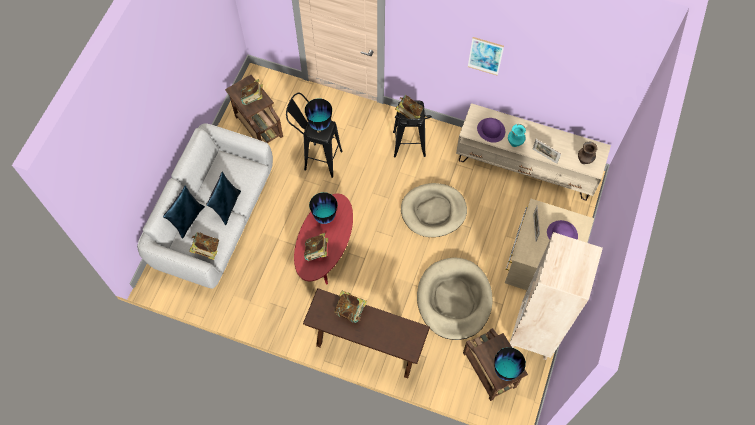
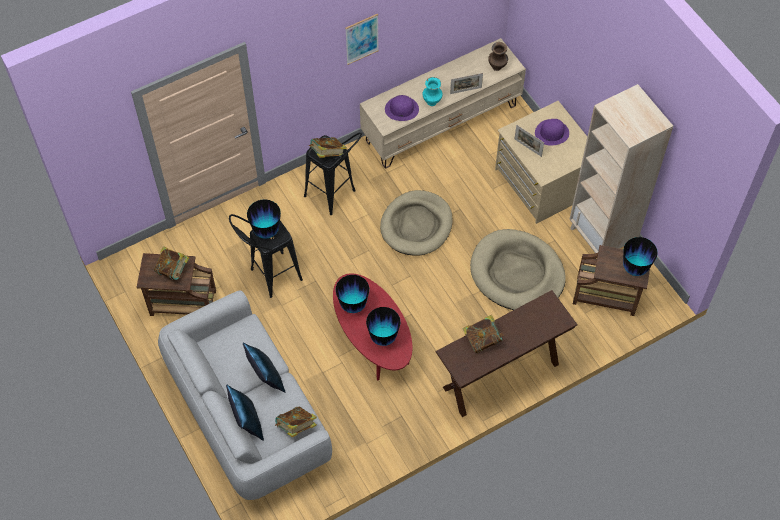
camera: 50 degrees left, 5 degrees down
book [304,233,328,261] -> vase [366,307,401,346]

